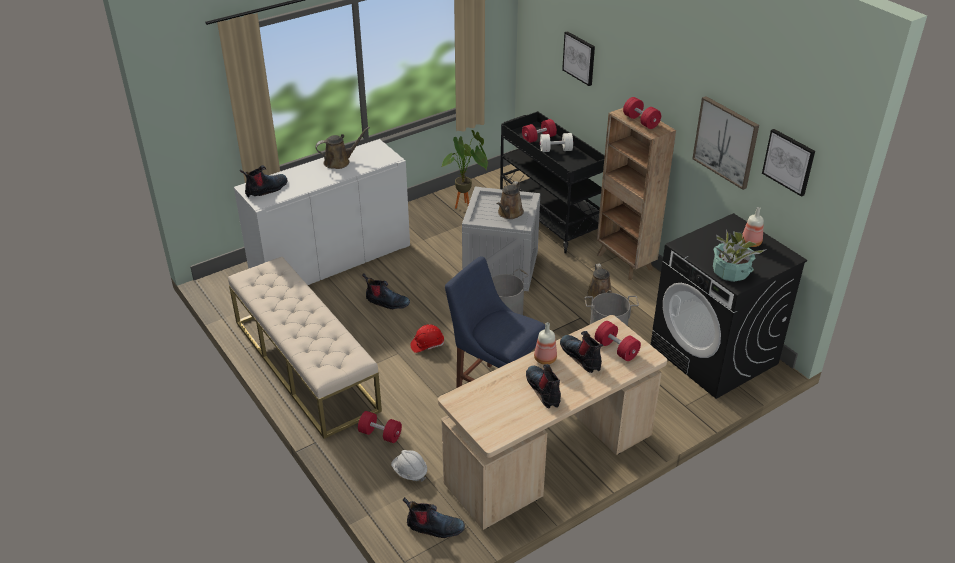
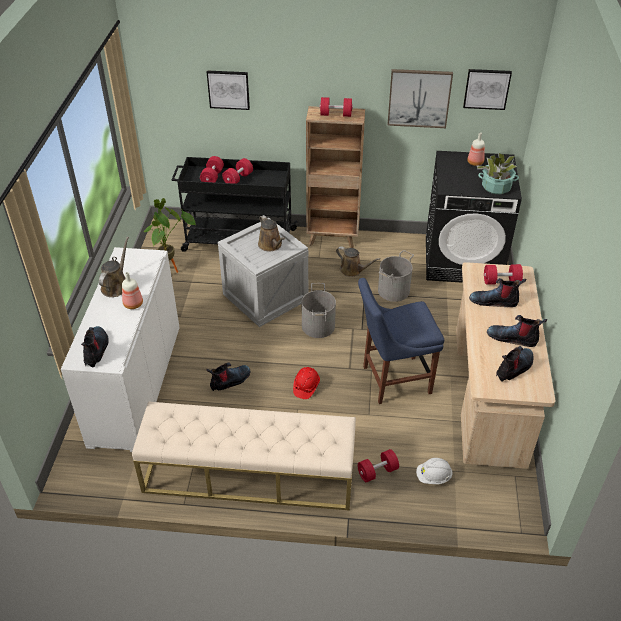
camera: 50 degrees left, 5 degrees up
boot [403,497,465,538] -> boot moved to [496,346,534,381]
bottle [534,322,557,365] -> bottle moved to [122,272,143,309]
white dumbbell [540,133,573,152] -> red dumbbell [222,158,253,184]

